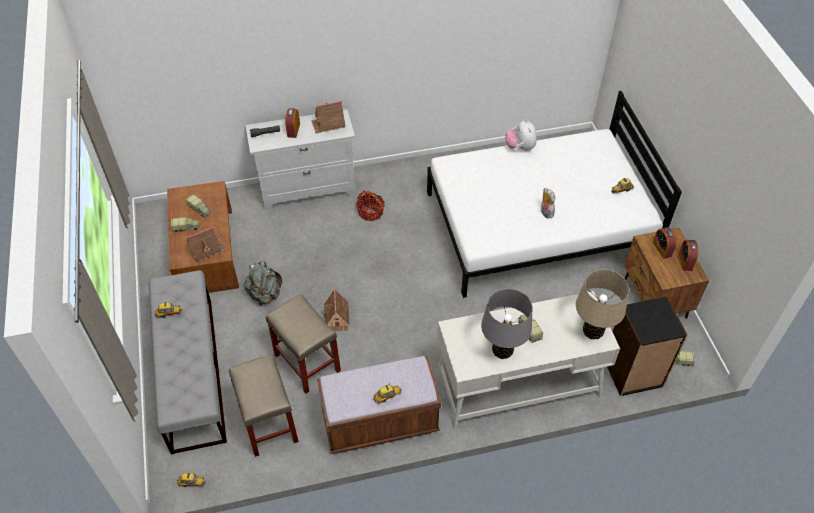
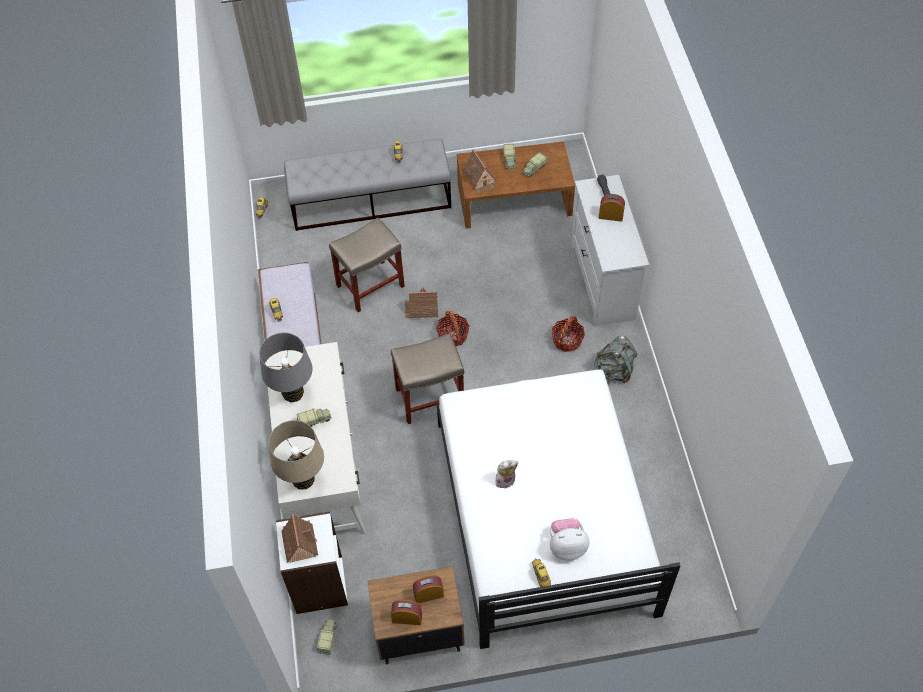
camera: 95 degrees right, 5 degrees up
beige stool [229,355,299,457] -> beige stool moved to [391,333,464,424]
grey backpack [243,261,282,306] -> grey backpack moved to [594,336,637,383]
toy house [311,101,346,134] -> toy house moved to [281,514,318,563]
plush toy [505,120,536,151] -> plush toy moved to [550,518,589,561]
black bookcase [607,296,688,396] -> white bookcase [276,512,348,614]
none -> basket [436,311,469,346]

